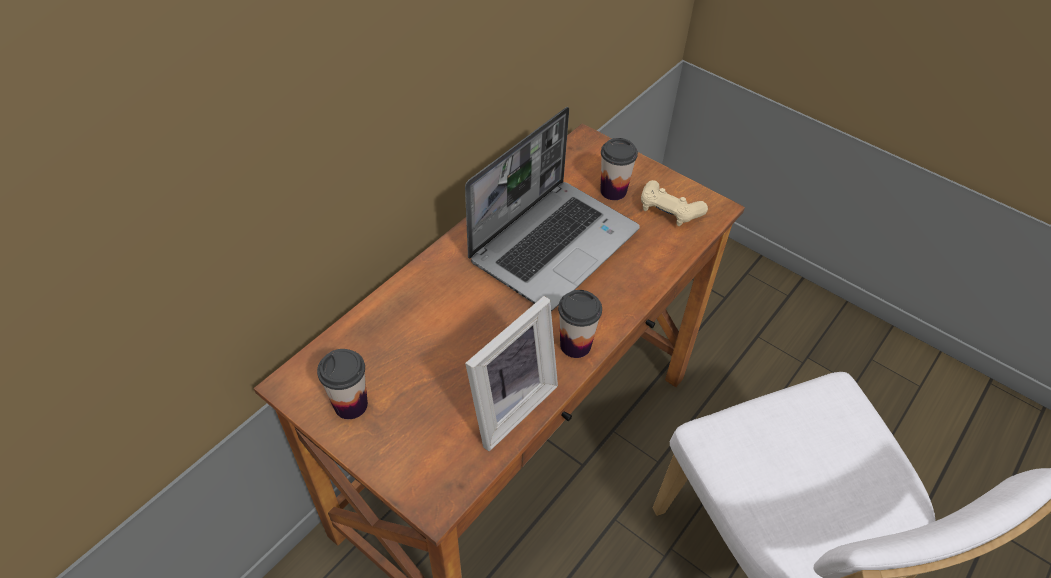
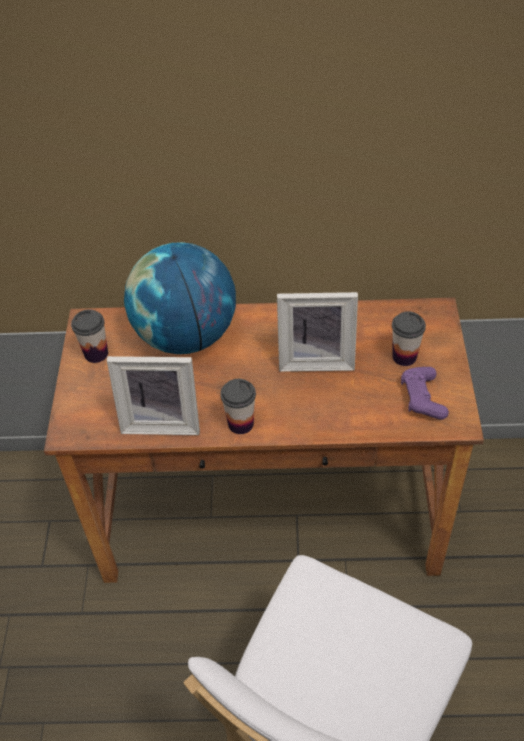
camera: 55 degrees right, 0 degrees up
laptop [465,107,640,311] -> picture frame [277,292,358,372]
beige game controller [641,180,708,226] -> purple game controller [401,367,449,420]
none -> globe [124,242,236,354]

